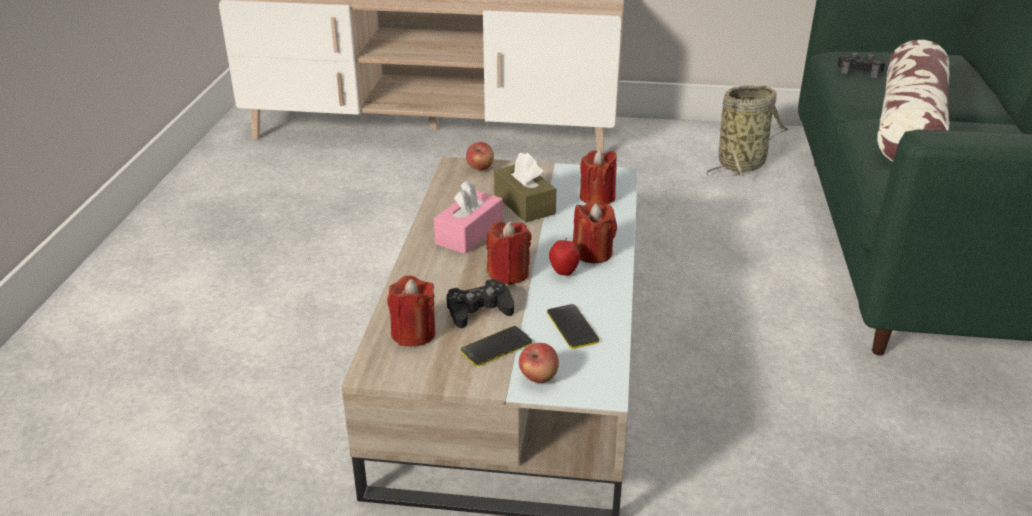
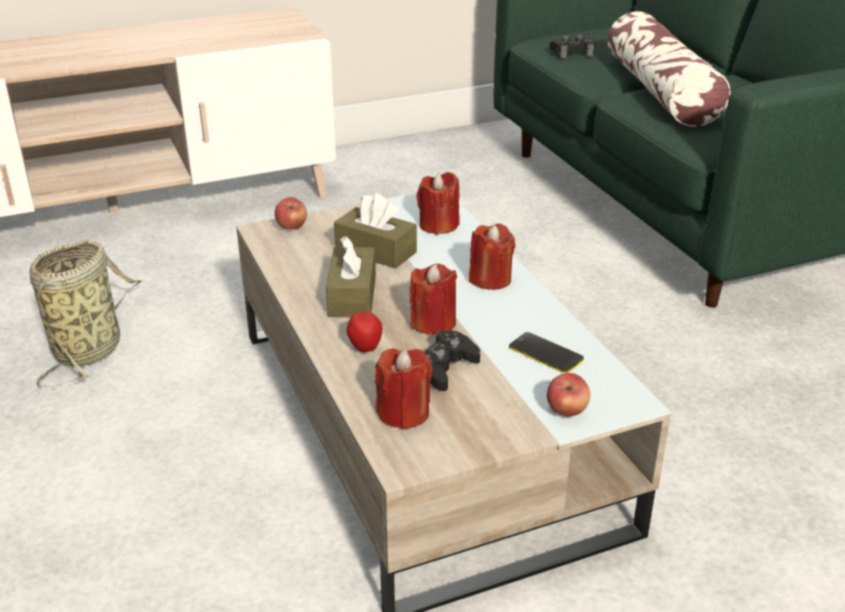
camera: 30 degrees left, 0 degrees up
pink tissue box [434,180,503,254] -> brown tissue box [326,236,376,317]
phone [461,326,532,367] -> none
apple [549,238,580,276] -> apple moved to [347,308,382,352]
basket [706,85,788,177] -> basket moved to [29,240,142,387]

